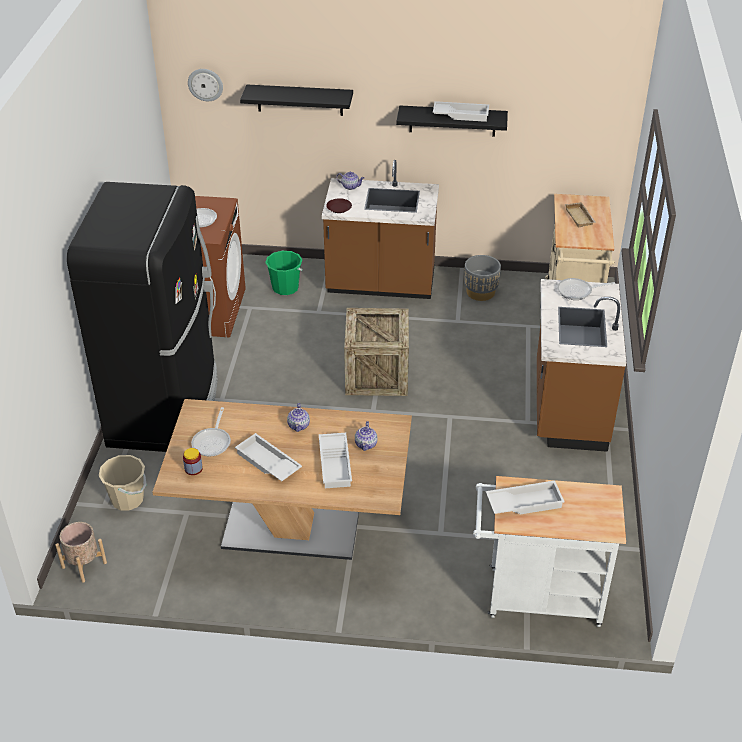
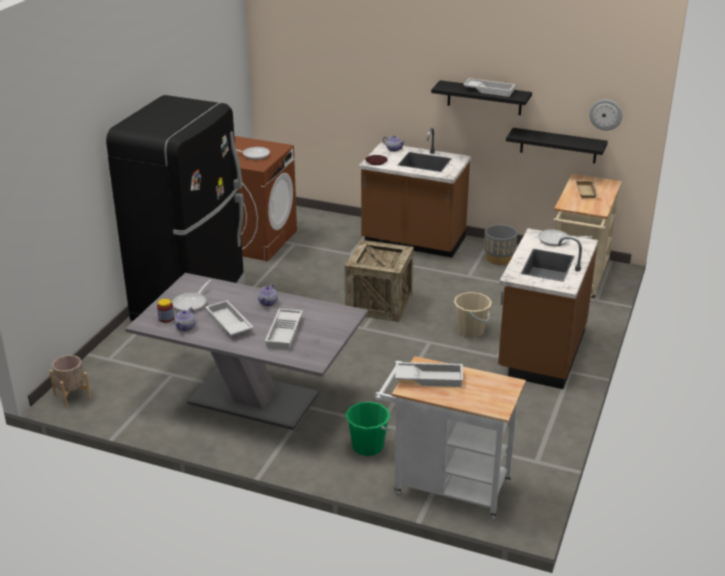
camera: 15 degrees right, 10 degrees down
beige bucket [98,455,147,511] -> beige bucket moved to [454,292,492,337]
brown dining table [152,399,412,560] -> grey dining table [125,273,368,430]
wall clock [188,69,223,101] -> wall clock moved to [589,99,622,131]
black shelf [240,84,353,116] -> black shelf moved to [506,128,608,163]
green bucket [265,251,303,295] -> green bucket moved to [346,402,390,456]
teapot [355,421,377,451] -> teapot moved to [175,307,196,331]

